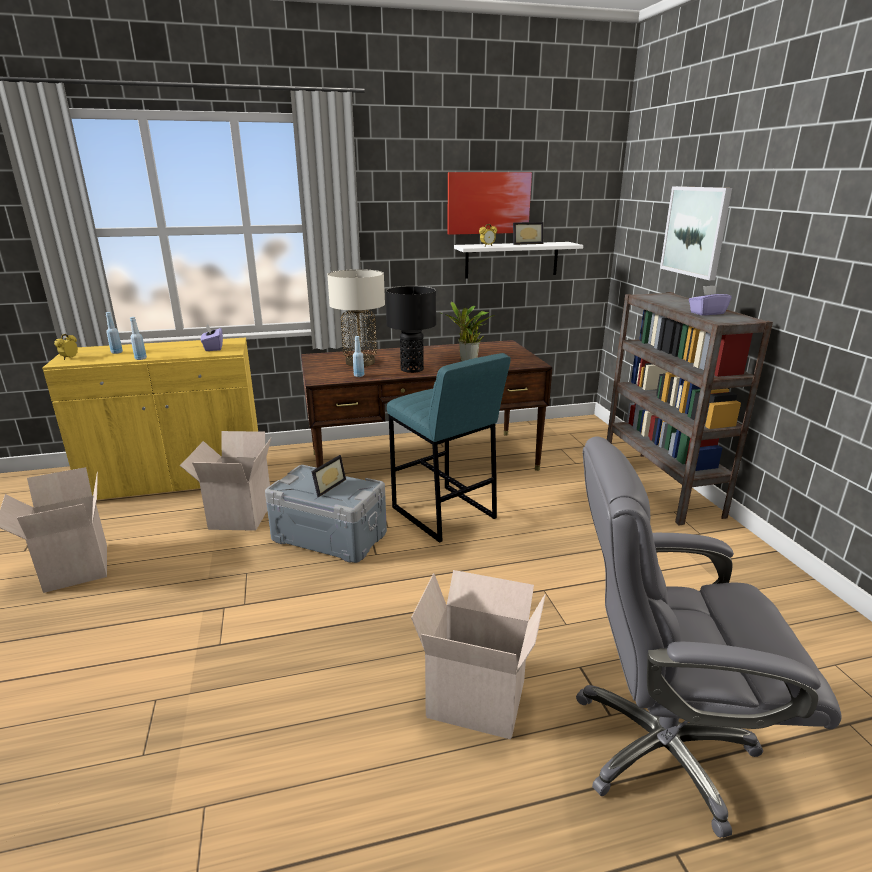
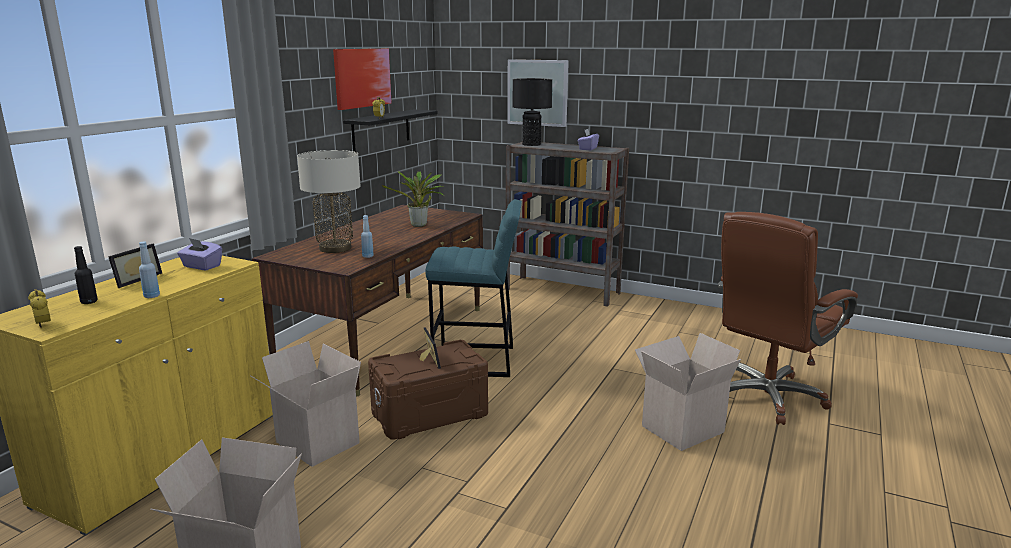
camera: 50 degrees left, 5 degrees down
blue bottle [106,312,123,354] -> black bottle [74,246,98,304]
grey storage box [265,465,387,563] -> brown storage box [368,340,488,440]
black table lamp [386,286,436,373] -> black table lamp moved to [512,78,552,146]
white shelf [454,242,583,279] -> black shelf [343,109,438,152]
picture frame [513,222,544,245] -> picture frame moved to [108,244,162,288]
grey office chair [576,437,842,838] -> brown office chair [718,212,858,425]

